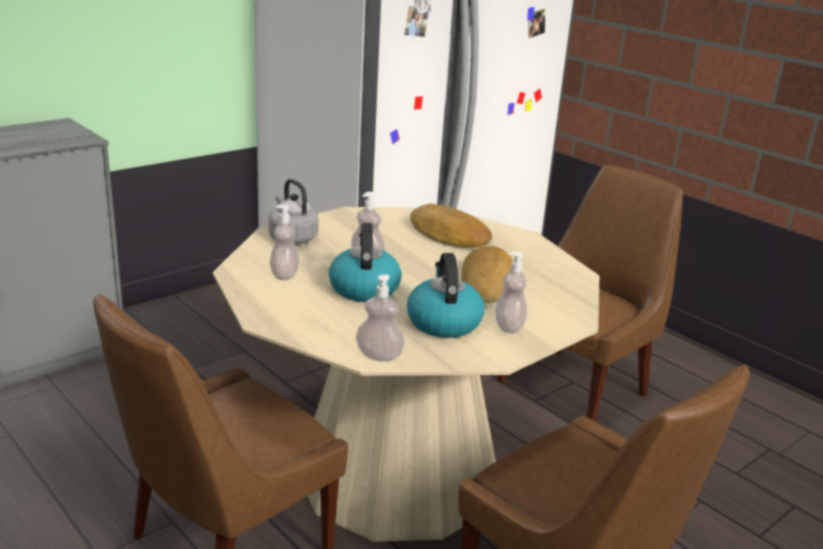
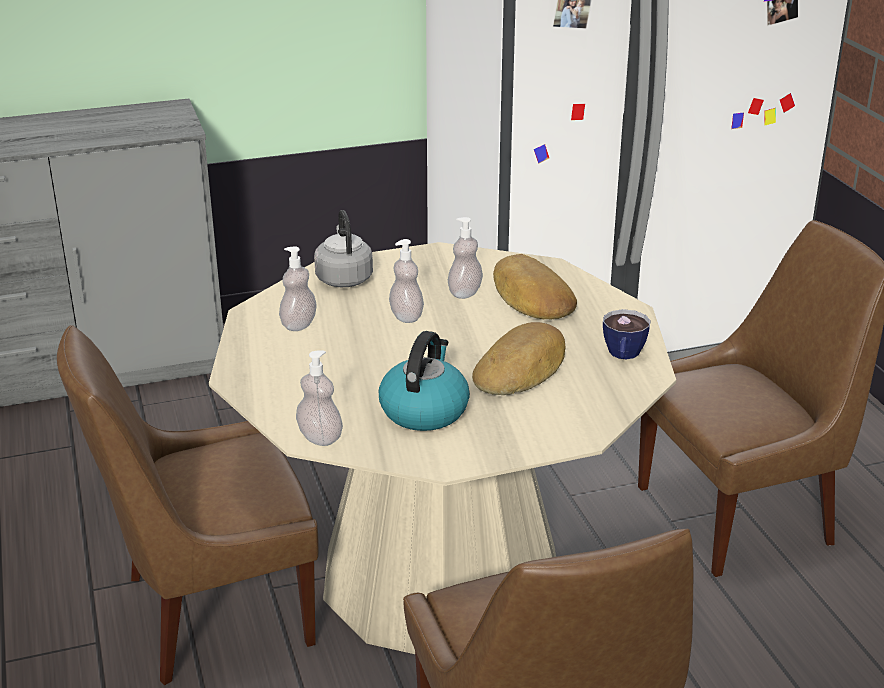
camera: 25 degrees right, 5 degrees up
kettle [329,223,402,302] -> none
soap dispenser [495,251,527,333] -> soap dispenser moved to [448,217,483,299]
none -> cup [603,309,651,359]

